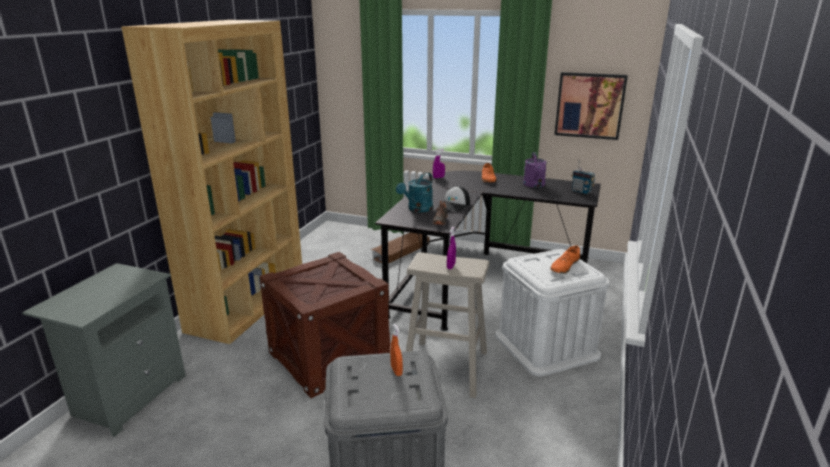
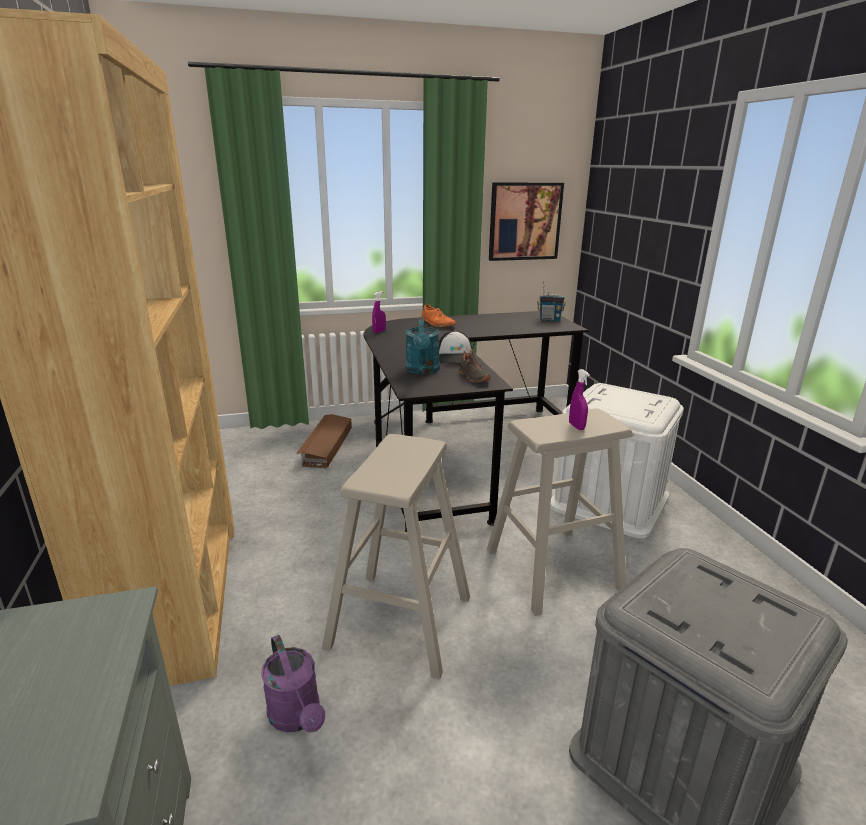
camera: 35 degrees left, 0 degrees up
crate [260,252,390,398] -> beige stool [322,434,470,680]
orange spray bottle [390,324,403,376] -> none
purple watering can [523,152,547,188] -> purple watering can moved to [261,635,325,733]
orange shoe [550,245,580,274] -> none

